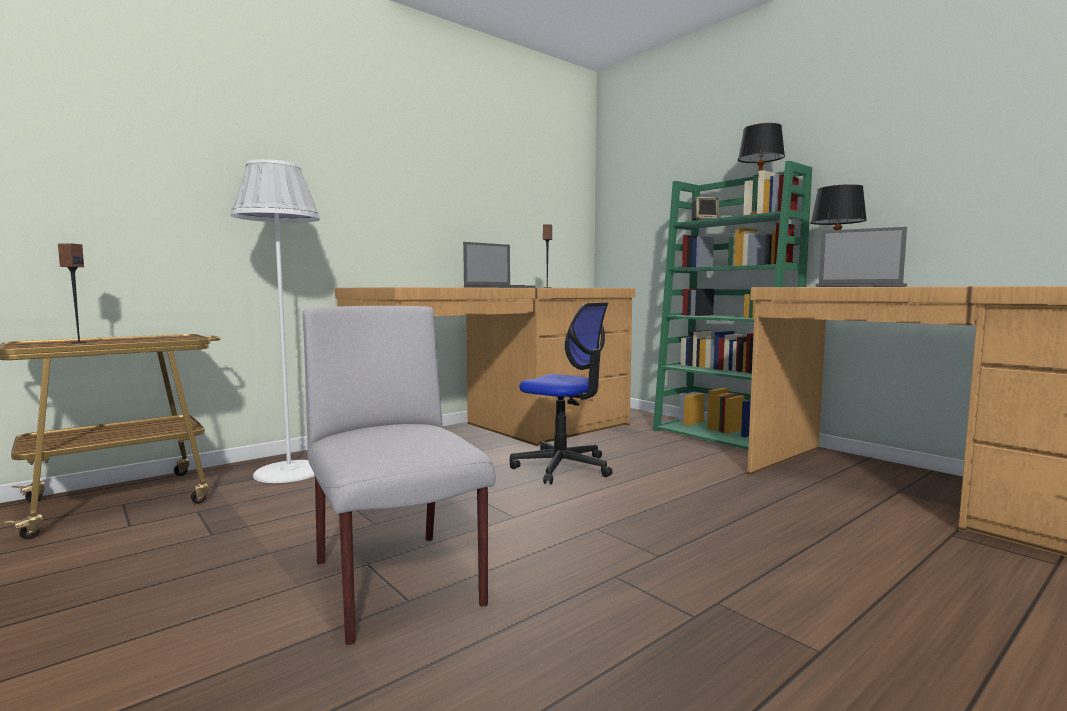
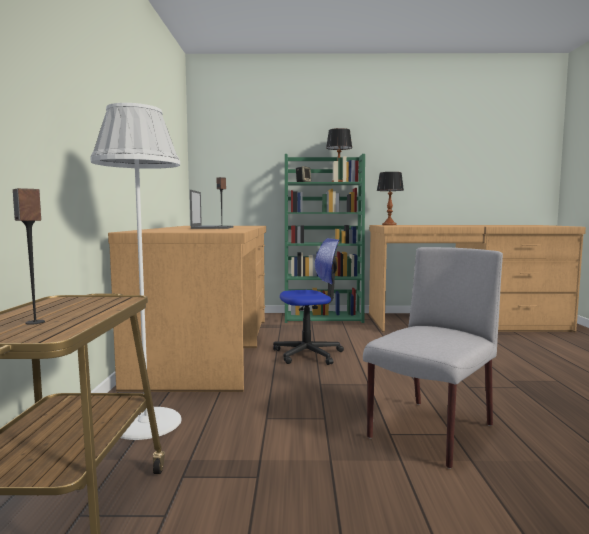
camera: 50 degrees left, 0 degrees up
grey chair [303,306,496,646] -> grey chair turned 120 degrees clockwise [363,247,503,469]
laptop [815,227,907,287] -> none

